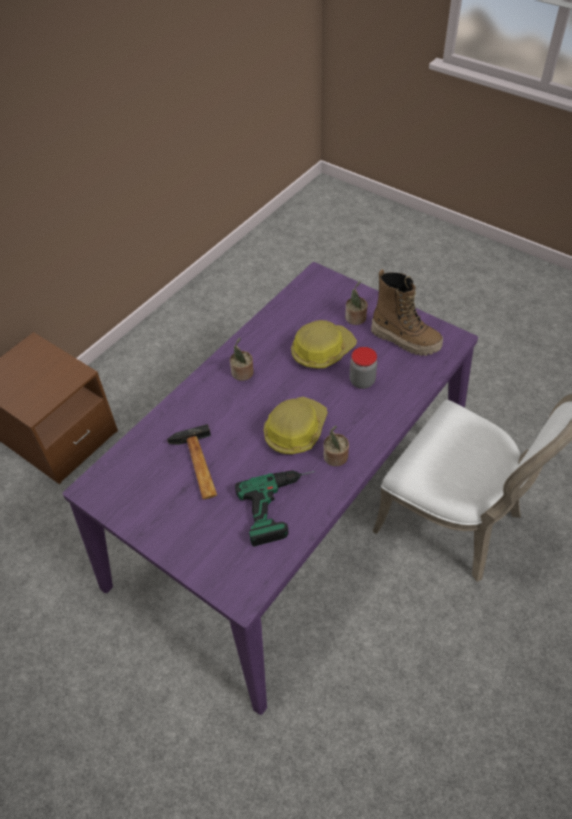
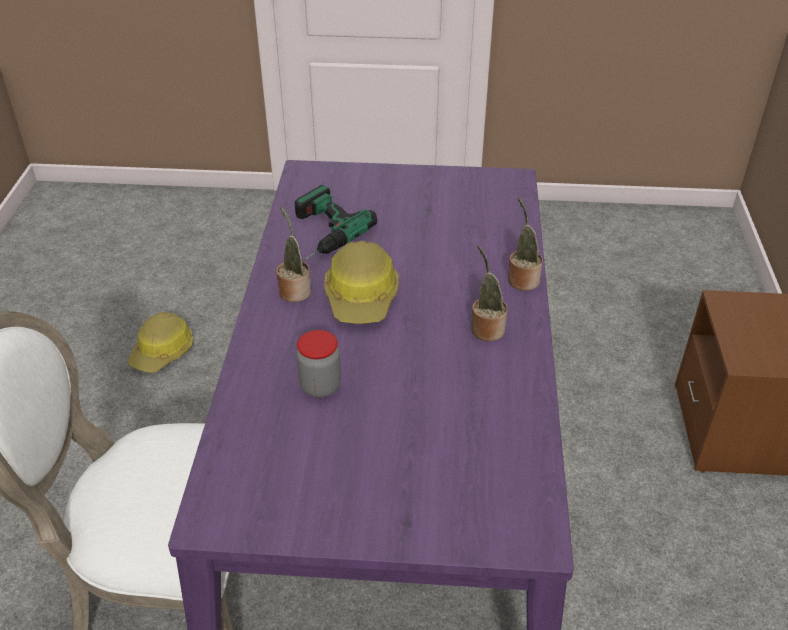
camera: 145 degrees right, 10 degrees down
hammer [167,424,217,500] -> none
hard hat [291,320,357,369] -> hard hat moved to [128,312,193,373]
potted plant [345,281,368,325] -> potted plant moved to [508,198,543,291]
boot [371,269,443,356] -> none

